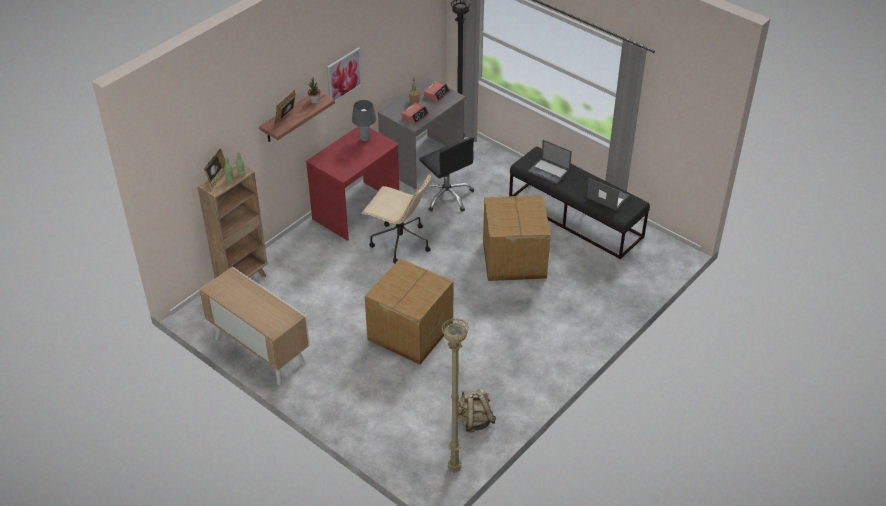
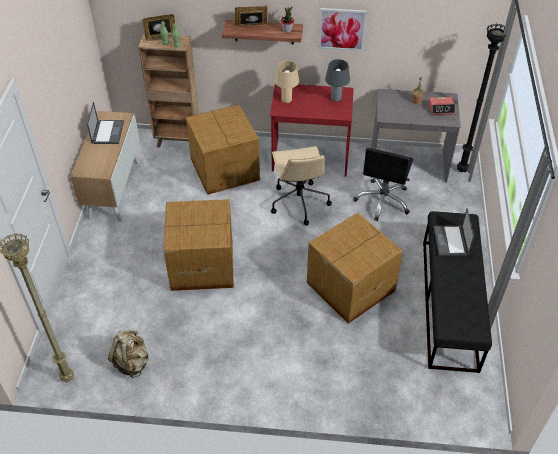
camera: 55 degrees right, 5 degrees up
alarm clock [401,103,429,125] -> none
laptop [587,178,630,210] -> laptop moved to [87,102,124,144]
none -> cardboard box [186,104,260,195]
none -> beige table lamp [275,61,299,103]

